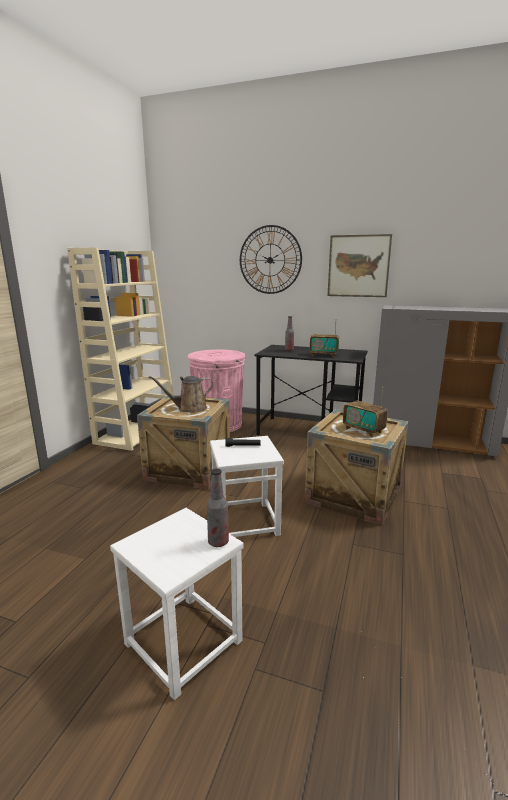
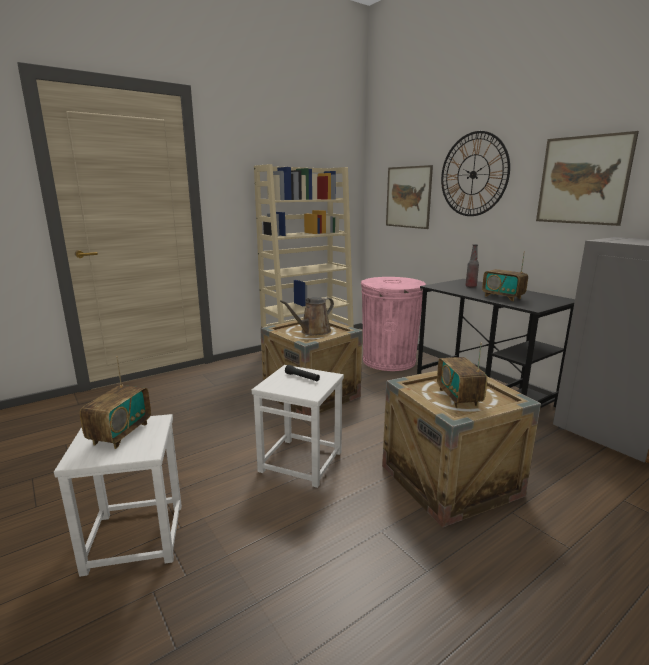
camera: 35 degrees right, 0 degrees up
brown watering can [149,376,213,413] -> brown watering can turned 60 degrees counterclockwise [280,297,334,336]
bottle [207,468,229,547] -> none
none -> radio [80,356,151,449]
none -> picture [386,165,433,229]

